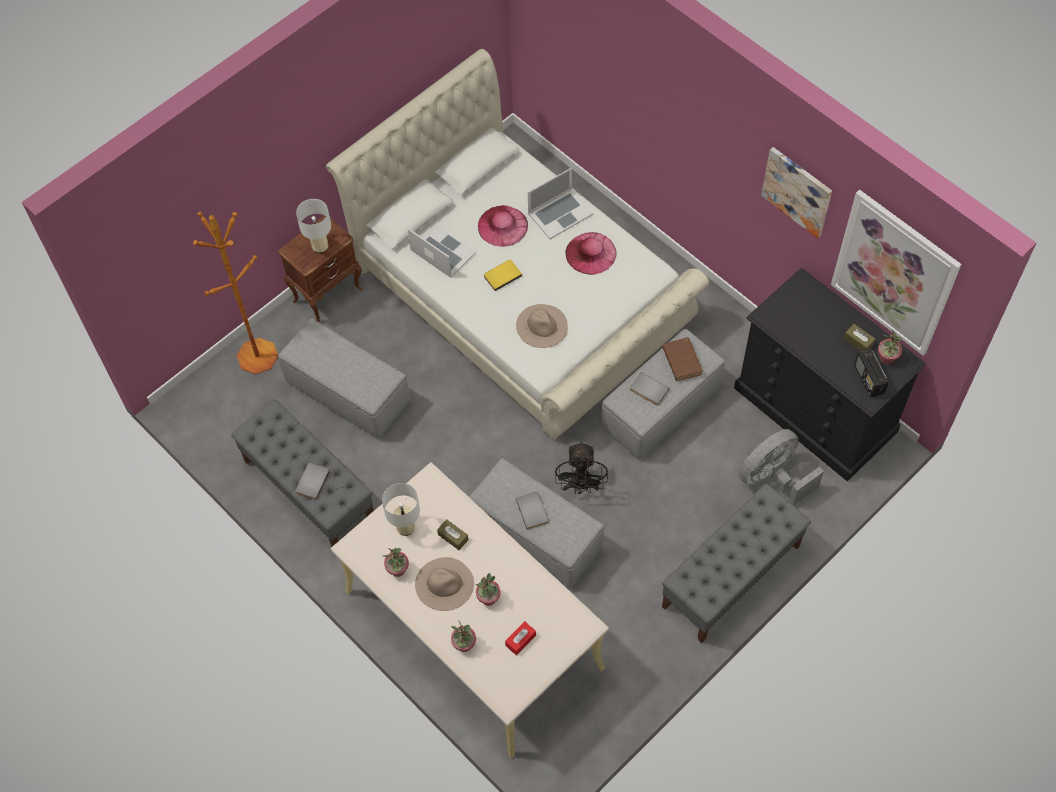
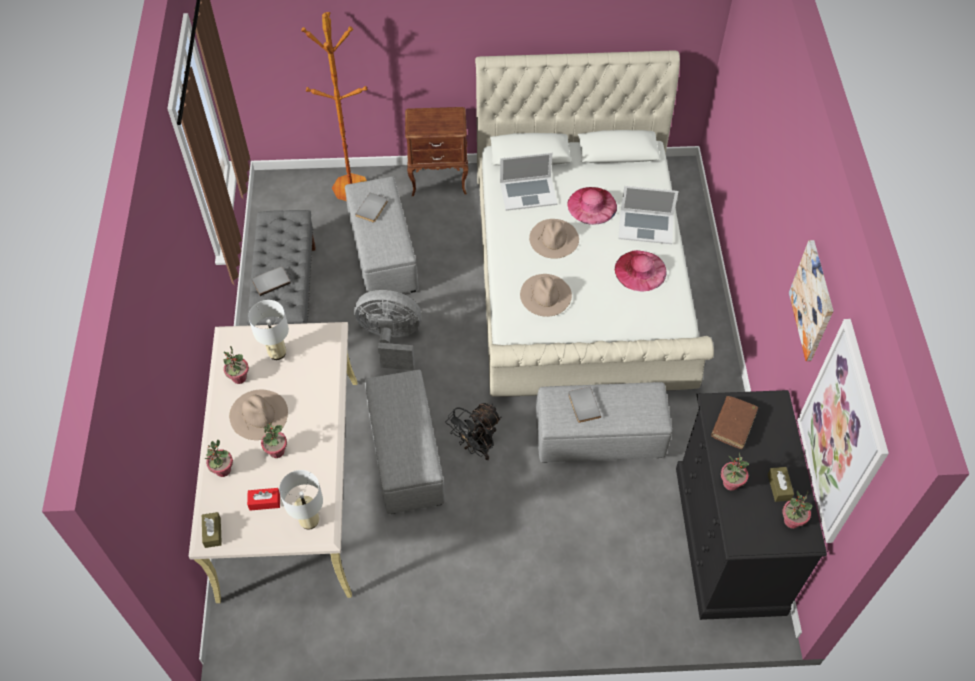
camera: 40 degrees right, 5 degrees down
white table lamp [296,199,331,254] -> white table lamp moved to [279,470,323,529]
laptop [408,224,476,278] -> laptop turned 90 degrees clockwise [500,153,558,211]
brown tissue box [437,519,468,550] -> brown tissue box moved to [202,512,222,548]
yellow book [484,260,522,291] -> beige hat [529,219,579,259]
grey book [516,492,549,530] -> grey book moved to [355,193,388,223]
brown book [662,337,702,381] -> brown book moved to [711,396,758,449]
grey bench [662,484,811,643] -> none
grey fan [739,429,824,505] -> grey fan moved to [354,290,421,370]
radio [854,349,889,397] -> none
none -> potted plant [721,453,749,491]

